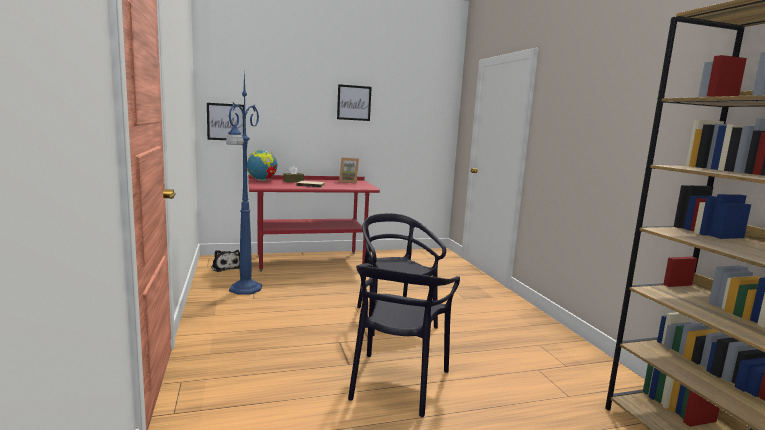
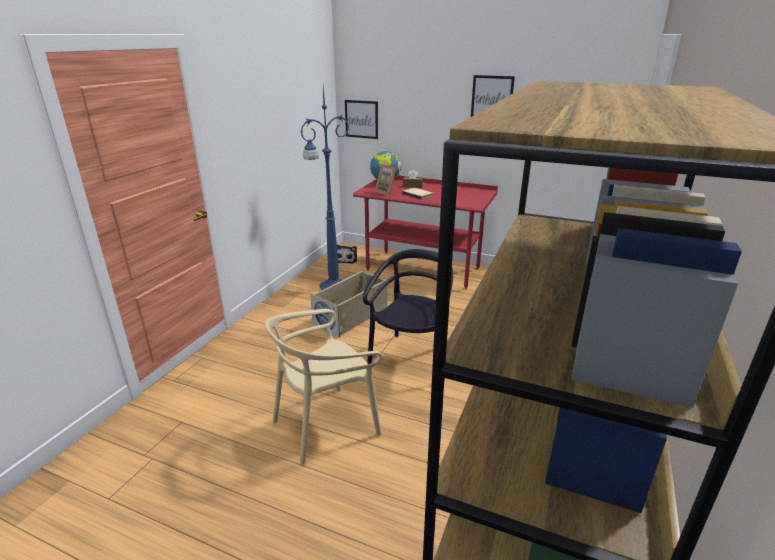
camera: 40 degrees right, 15 degrees up
picture frame [339,158,359,183] -> picture frame moved to [375,164,397,196]
black chair [348,263,460,417] -> beige chair [265,309,383,465]
none -> beige storage box [310,271,387,338]

